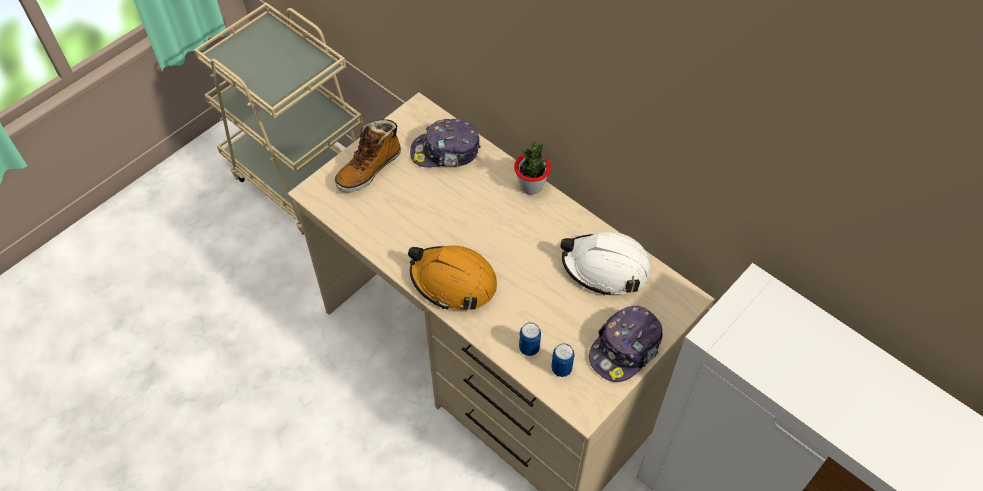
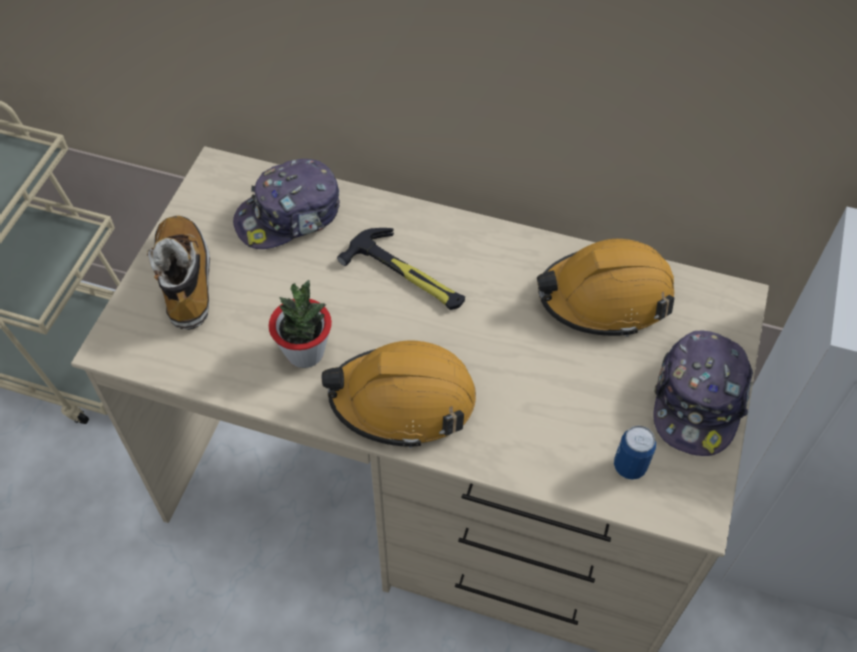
camera: 25 degrees left, 0 degrees up
boot [335,119,401,192] -> boot turned 150 degrees clockwise [147,216,210,330]
potted plant [514,141,551,195] -> potted plant moved to [269,280,332,368]
can [519,322,541,356] -> none
white hard hat [561,232,651,296] -> orange hard hat [537,239,675,337]
none -> hammer [337,228,465,310]

